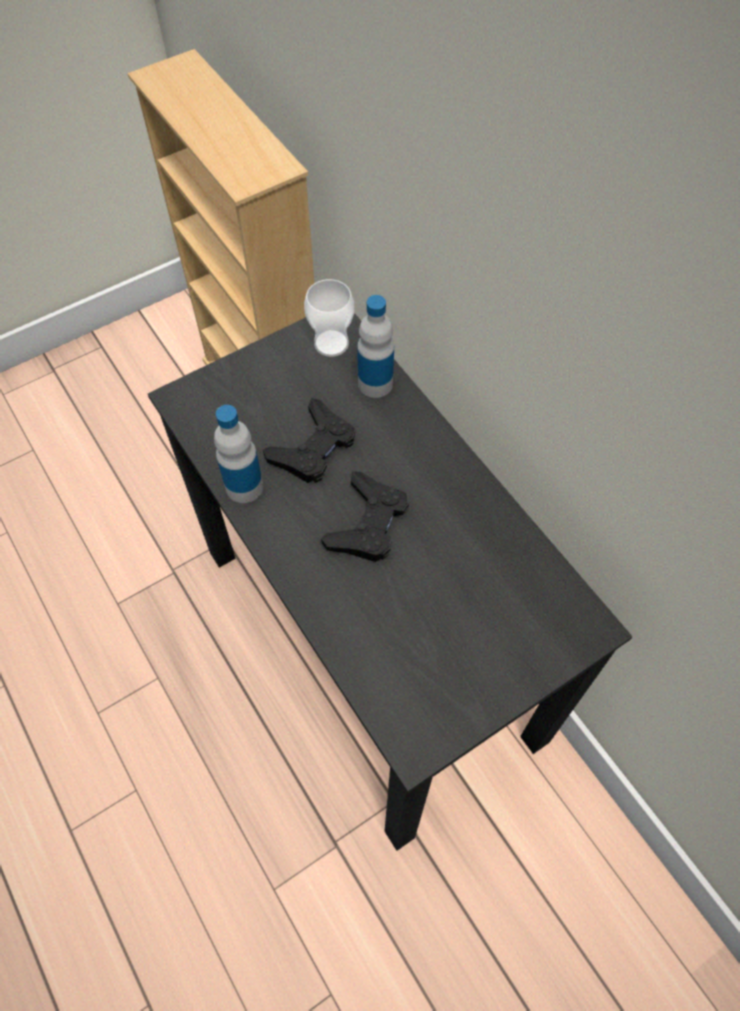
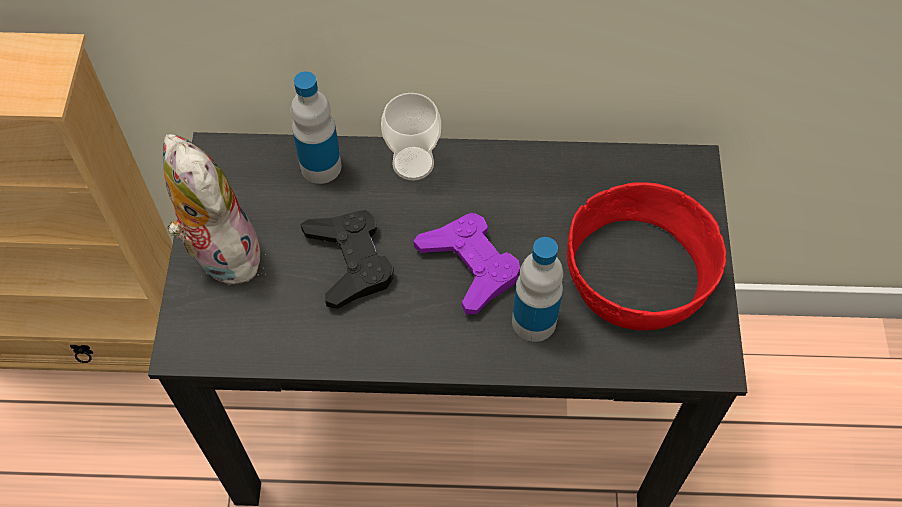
camera: 55 degrees left, 0 degrees up
bottle [214,405,263,503] -> bottle moved to [512,237,563,342]
cup [304,279,354,357] -> cup moved to [381,93,441,180]
black game controller [321,472,409,562] -> purple game controller [414,213,520,315]
none -> plush toy [163,134,268,285]
none -> red bowl [567,182,726,330]

